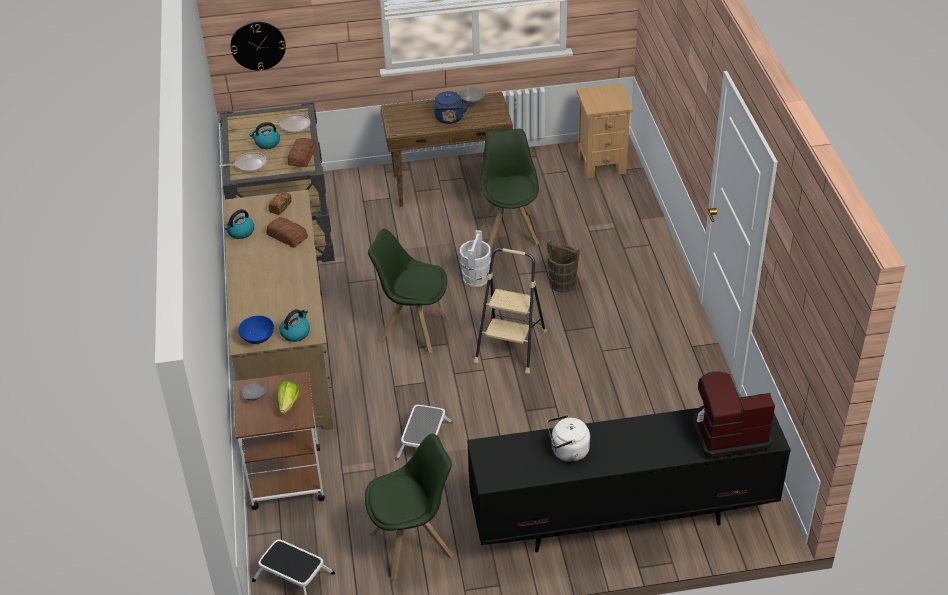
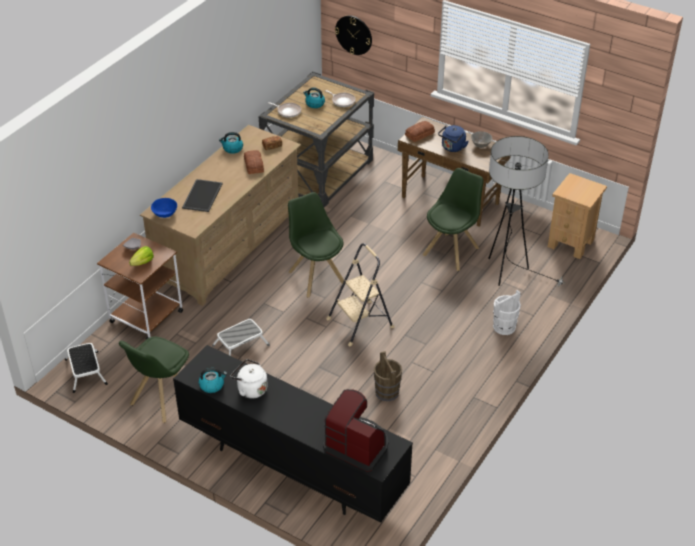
camera: 40 degrees right, 0 degrees up
kettle [279,309,310,342] -> kettle moved to [199,368,227,393]
bread [288,138,316,167] -> bread moved to [405,121,435,142]
green chair [365,433,453,580] -> green chair turned 105 degrees clockwise [119,336,189,423]
white bucket [460,230,491,287] -> white bucket moved to [493,290,521,335]
brown bucket [547,240,580,293] -> brown bucket moved to [374,351,402,401]
none -> tray [182,179,223,212]
none -> floor lamp [488,136,566,287]

